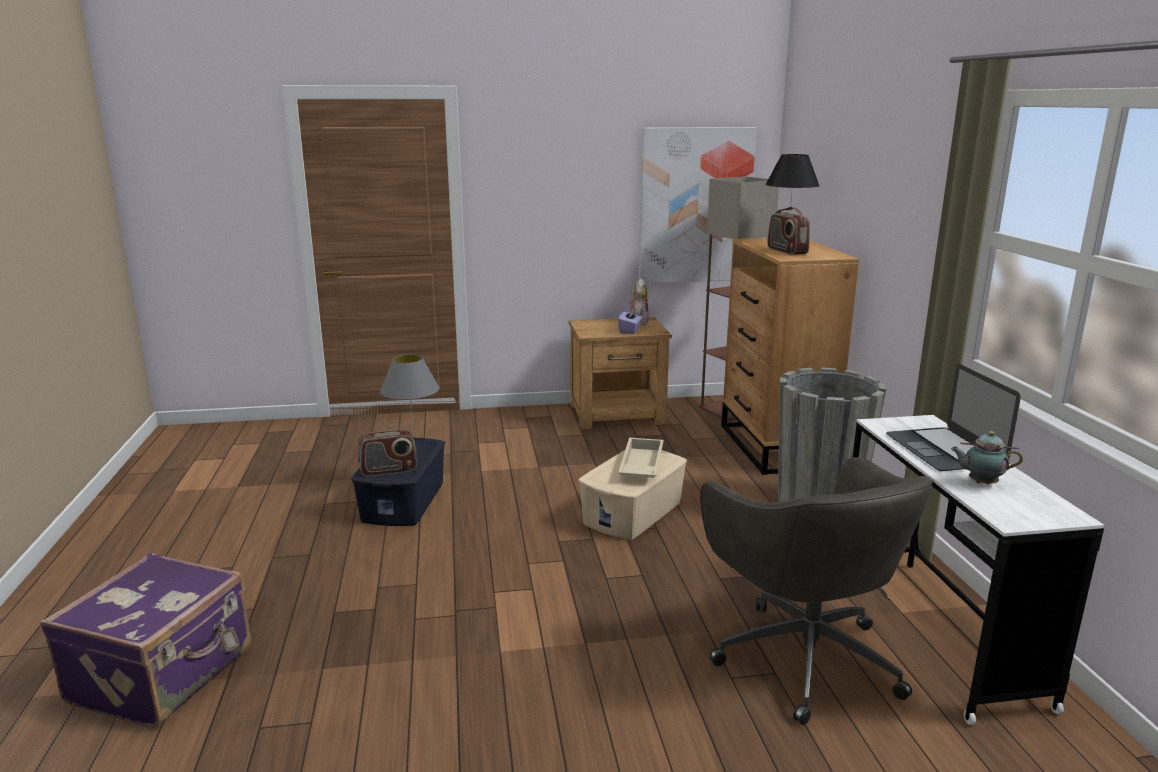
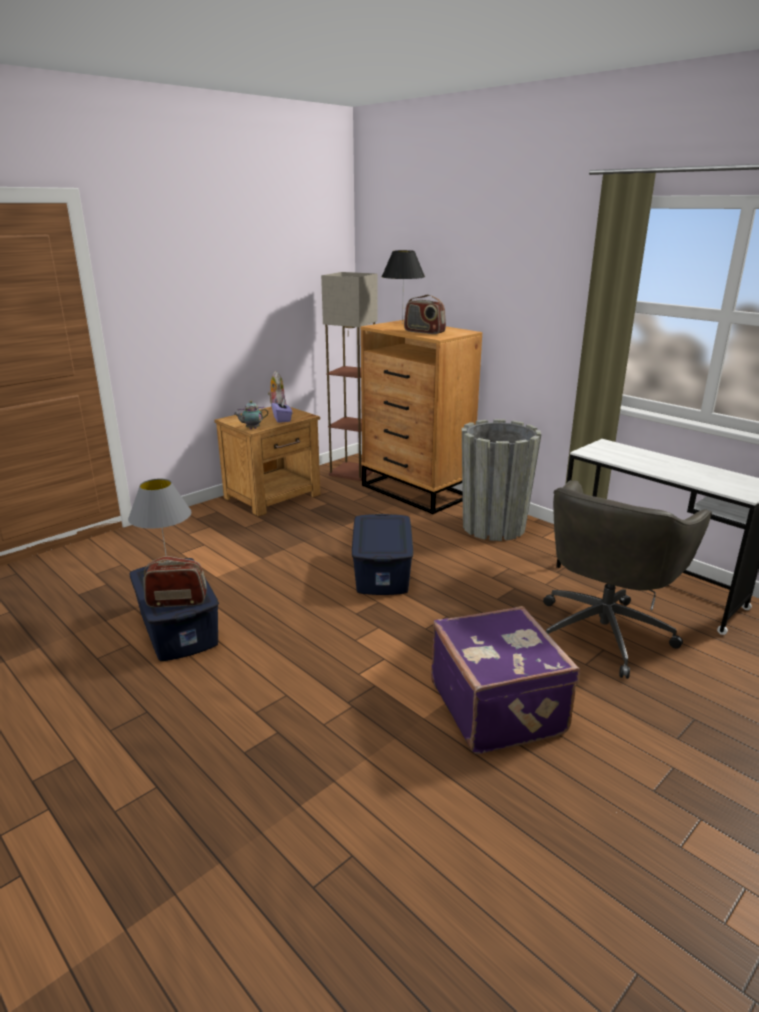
camera: 35 degrees left, 5 degrees up
purple suitcase [40,553,251,728] -> purple suitcase moved to [431,606,580,754]
radio [358,425,417,476] -> radio turned 135 degrees counterclockwise [143,556,207,607]
beige storage box [578,450,687,540] -> blue storage box [352,514,413,595]
beige tray [618,438,664,478] -> none
picture [639,127,756,283] -> none
grey office chair [700,457,934,725] -> grey office chair turned 90 degrees clockwise [543,480,712,679]
laptop [886,364,1021,471] -> none
teapot [951,431,1023,484] -> teapot moved to [234,401,268,429]

